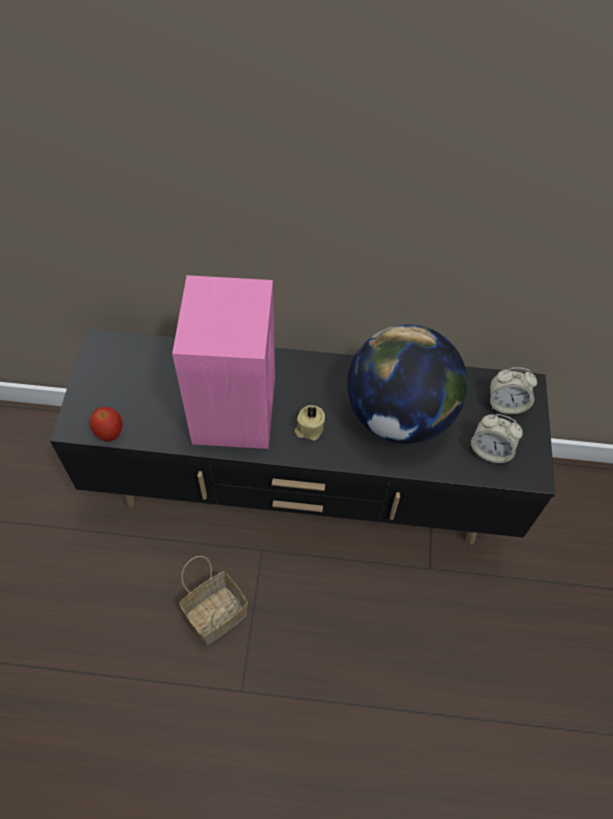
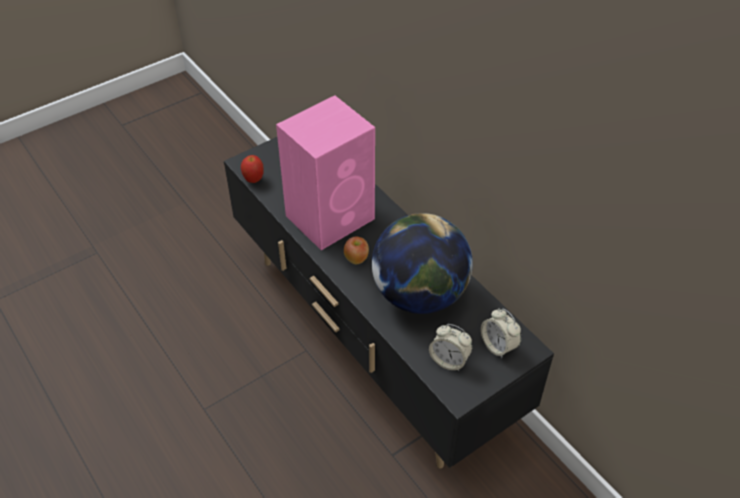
camera: 50 degrees right, 10 degrees down
basket [179,556,248,645] -> none
beige candle [295,405,325,441] -> apple [344,236,369,264]
alarm clock [471,414,523,463] -> alarm clock turned 45 degrees counterclockwise [429,324,472,371]

